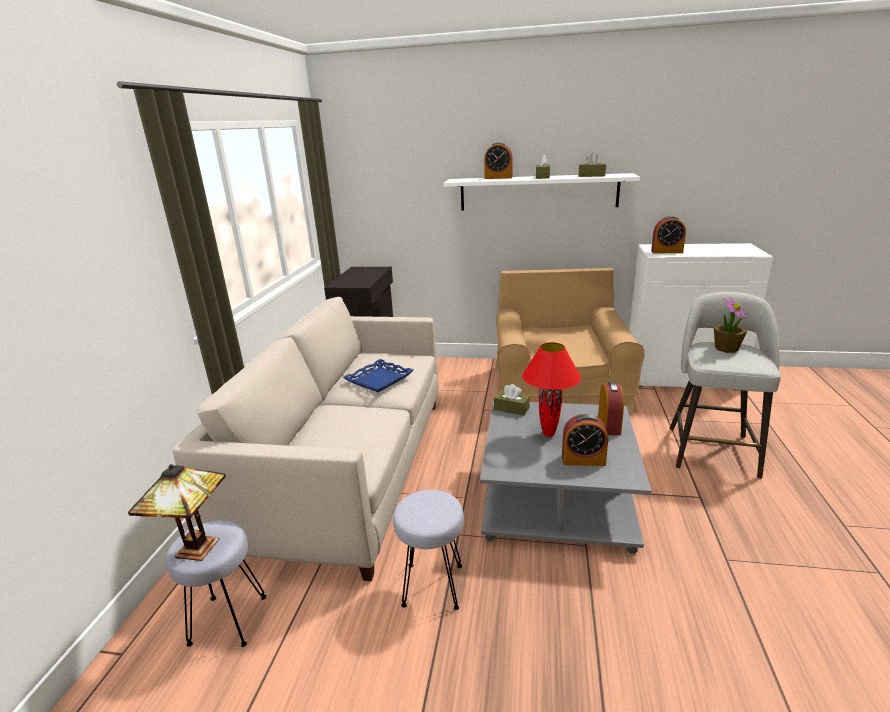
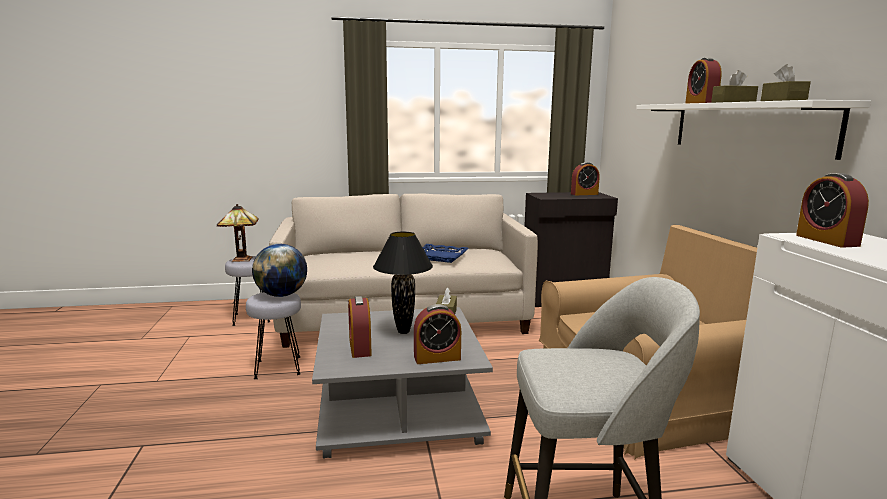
camera: 70 degrees right, 10 degrees down
red table lamp [522,342,581,437] -> black table lamp [373,232,433,334]
potted plant [714,296,747,353] -> none
none -> globe [252,244,307,297]
none -> alarm clock [571,162,600,195]

